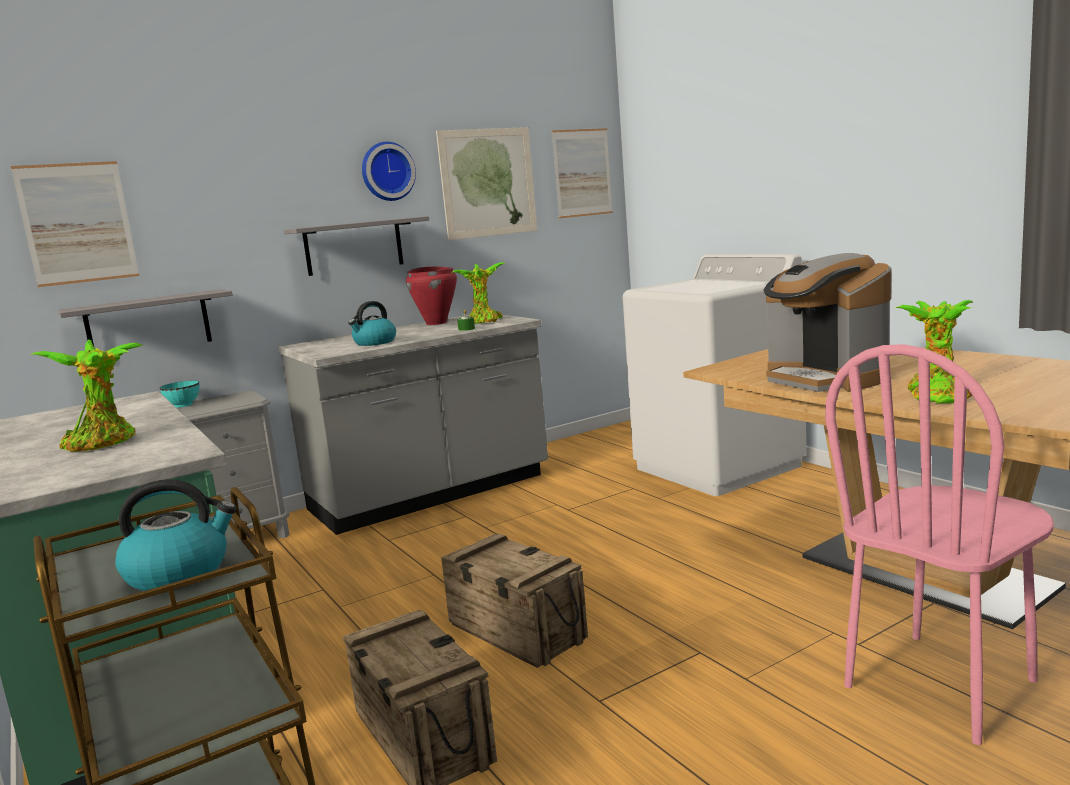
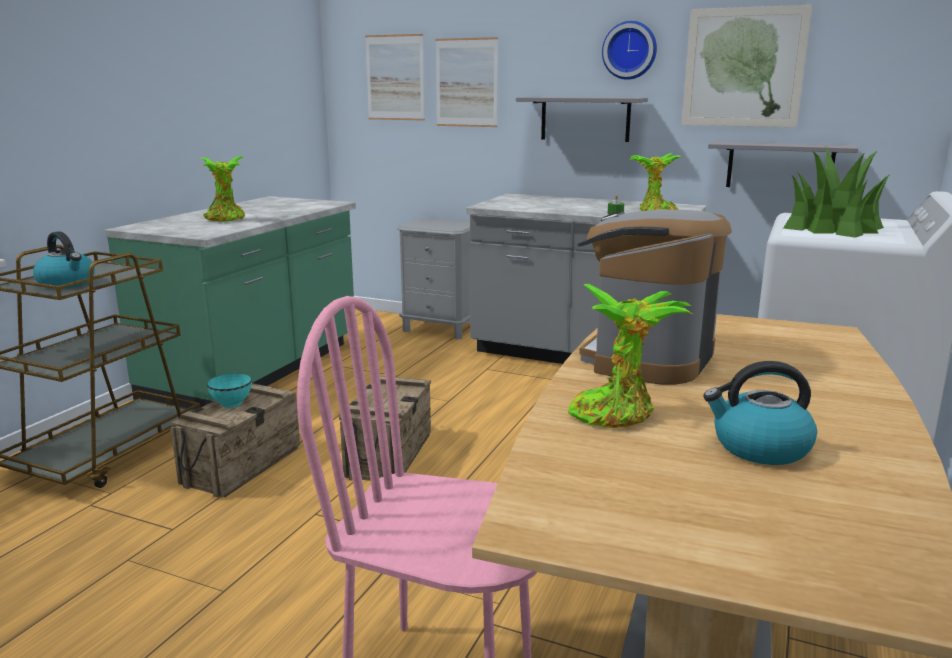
camera: 55 degrees right, 5 degrees up
grey shelf [58,289,233,346] -> grey shelf moved to [708,141,858,187]
turquoise bowl [160,380,199,408] -> turquoise bowl moved to [207,373,252,408]
kettle [348,301,396,346] -> kettle moved to [703,361,817,465]
red cooking pot [406,267,457,325] -> none
picture [551,128,613,219] -> picture moved to [435,37,498,127]
none -> potted plant [783,146,890,238]

